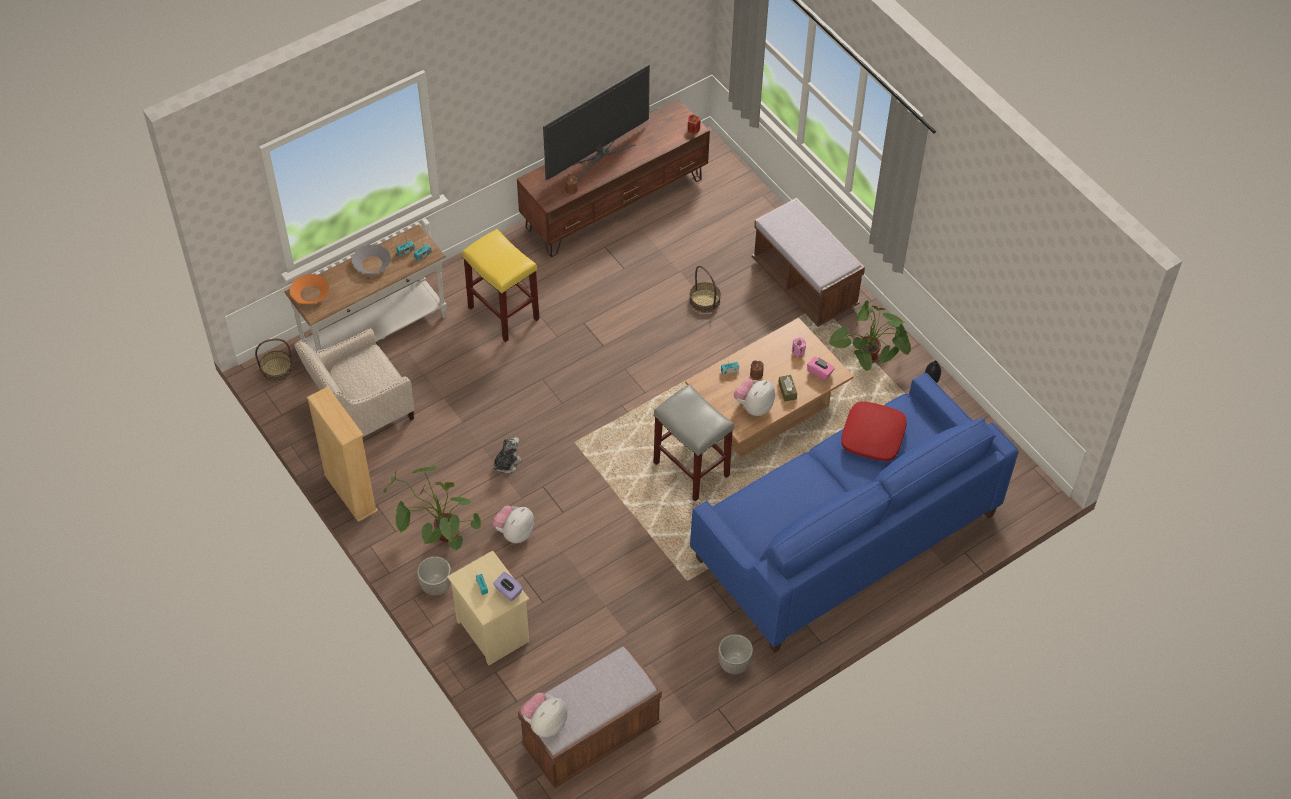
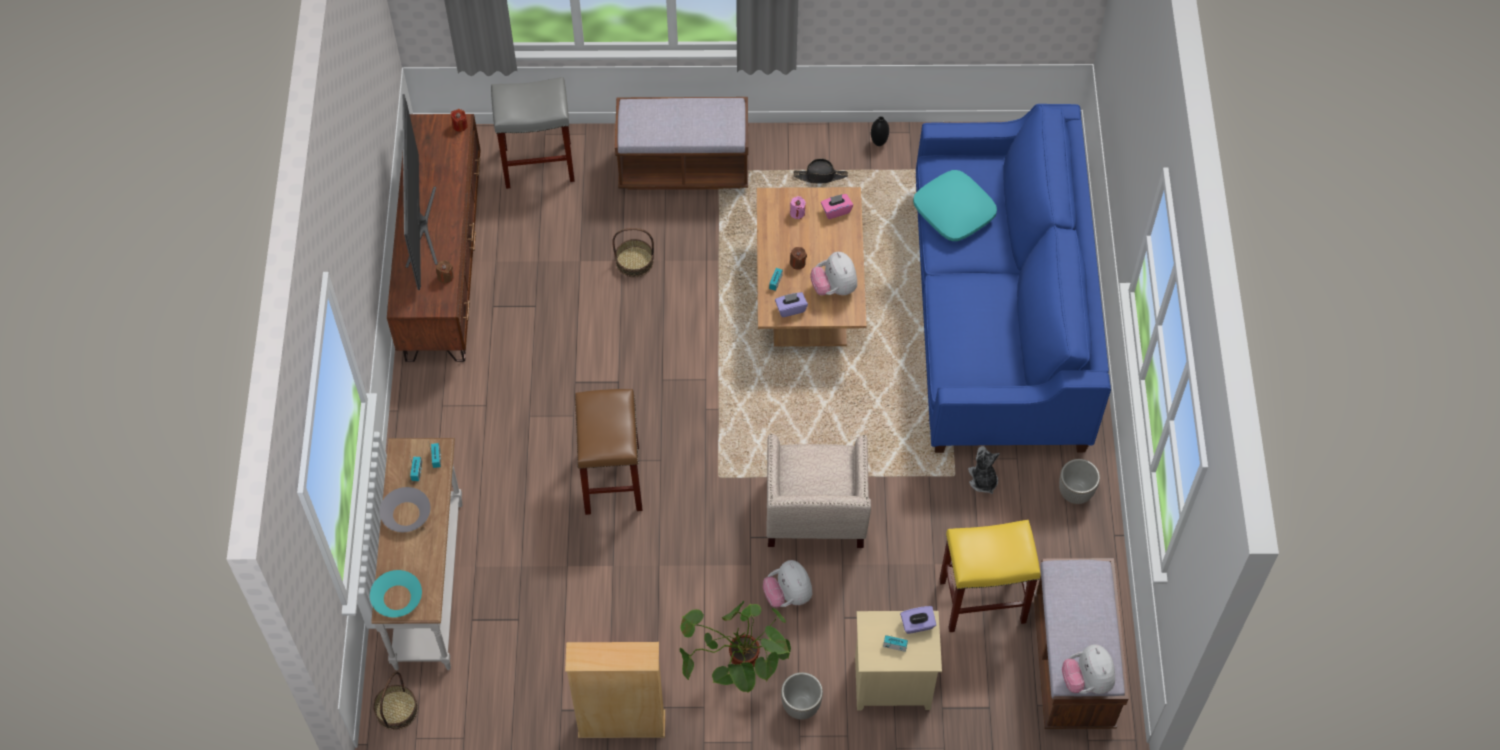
camera: 55 degrees left, 5 degrees up
orange bowl [290,274,329,304] -> turquoise bowl [370,570,422,617]
beige armchair [294,328,415,437] -> beige armchair moved to [766,434,871,548]
yellow stool [462,229,540,342] -> yellow stool moved to [939,520,1041,632]
plush toy [493,437,522,473] -> plush toy moved to [968,446,1000,494]
grey stool [653,384,734,501] -> grey stool moved to [491,77,575,189]
brown tissue box [778,375,797,401] -> none
potted plant [827,300,911,371] -> black hat [793,159,848,184]
red pillow [841,401,907,461] -> turquoise pillow [913,170,997,241]
none -> brown stool [575,389,643,515]
none -> purple tissue box [775,292,808,317]

